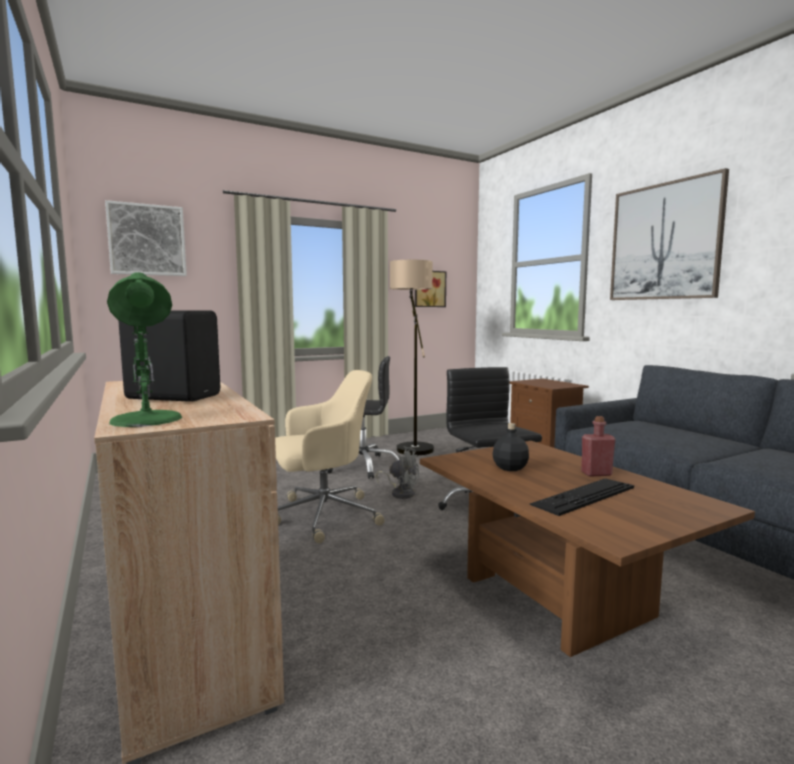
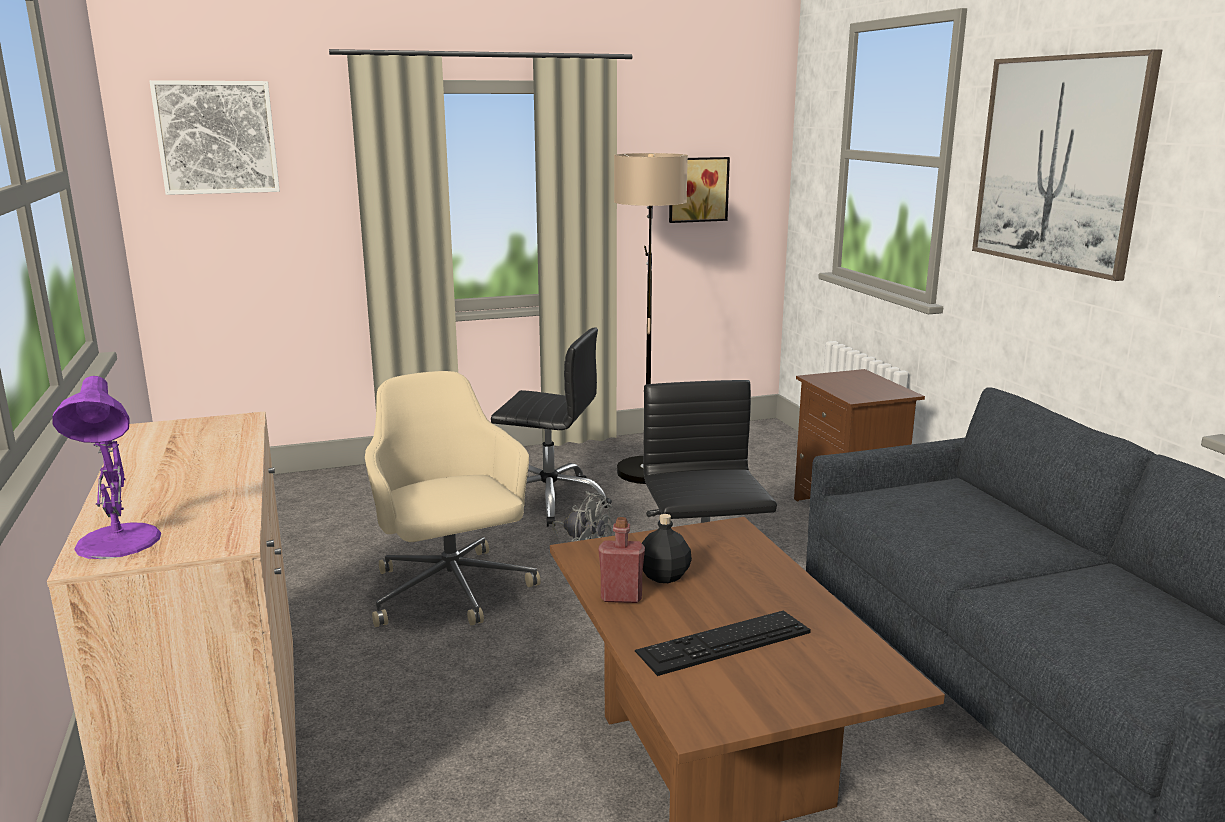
camera: 10 degrees right, 10 degrees up
green table lamp [107,272,182,427] -> purple table lamp [52,376,161,559]
black speaker [118,310,220,402] -> none
beige office chair [275,370,385,543] -> beige office chair turned 105 degrees counterclockwise [365,371,541,627]
red bottle [581,416,615,477] -> red bottle moved to [598,517,645,603]

